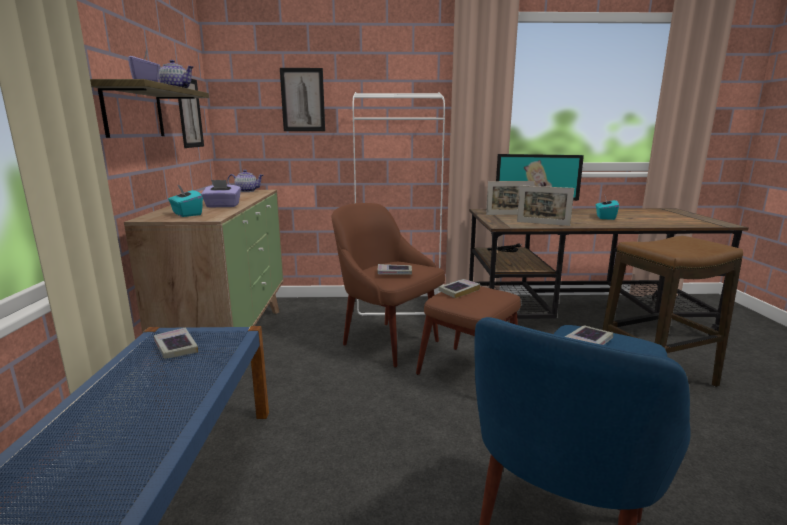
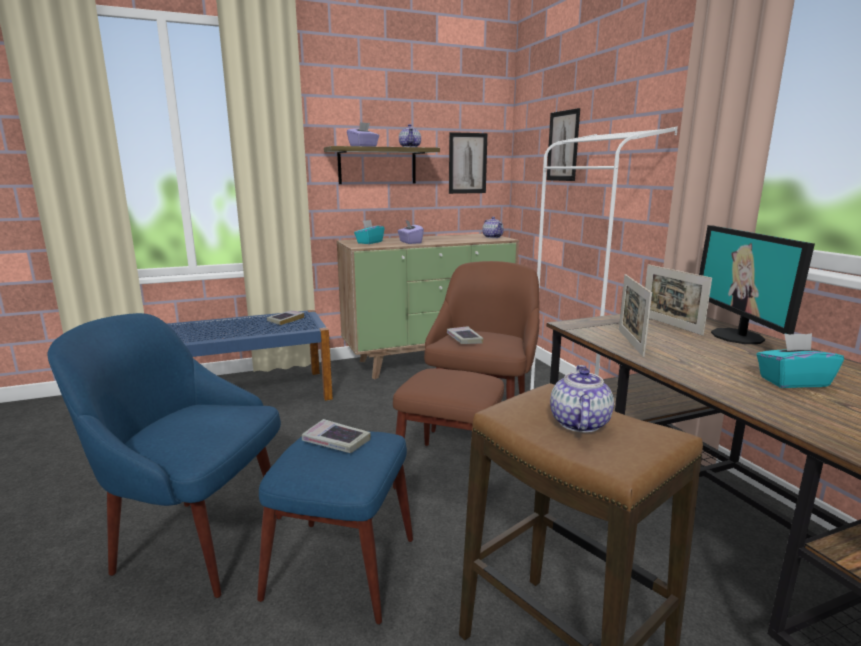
camera: 70 degrees right, 0 degrees up
book [438,279,480,298] -> none
none -> teapot [550,365,614,433]

